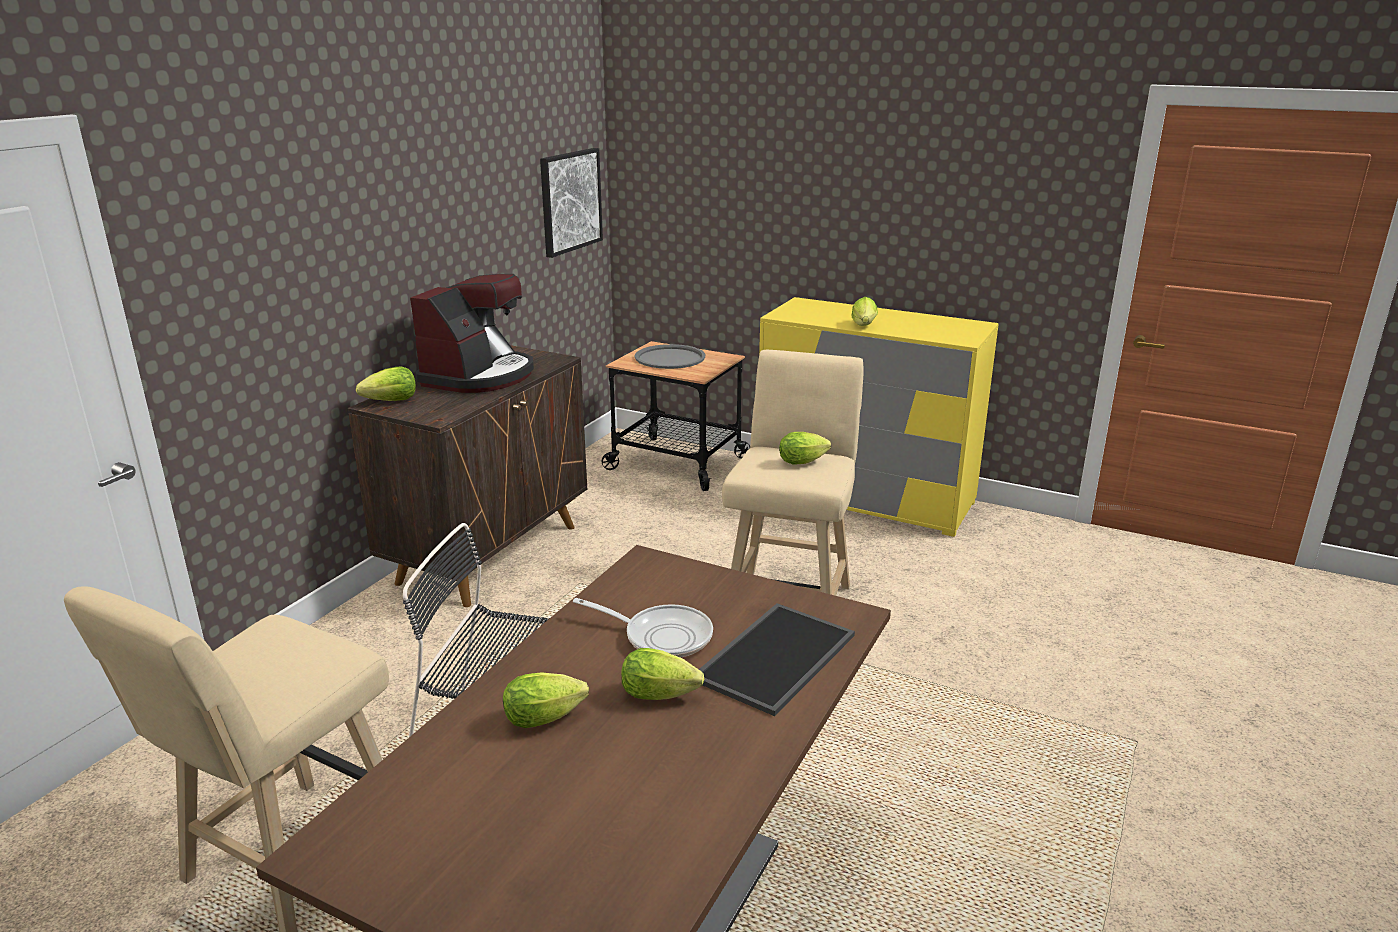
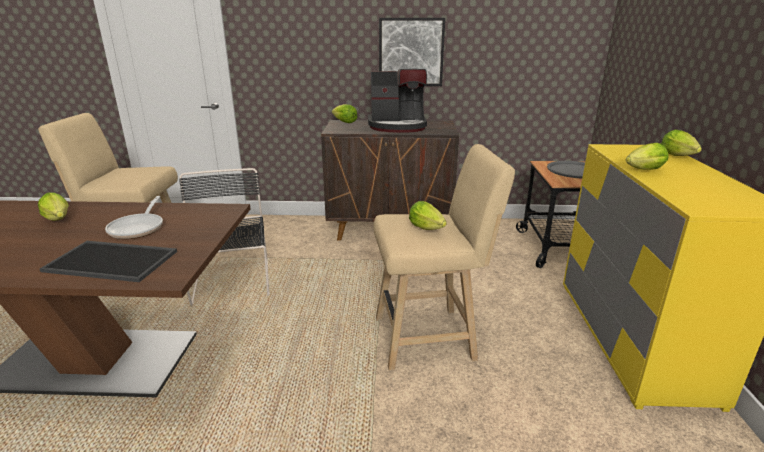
camera: 65 degrees right, 0 degrees up
picture [540,148,603,258] -> picture moved to [379,18,445,86]
lettuce [621,648,704,700] -> lettuce moved to [661,130,702,156]

